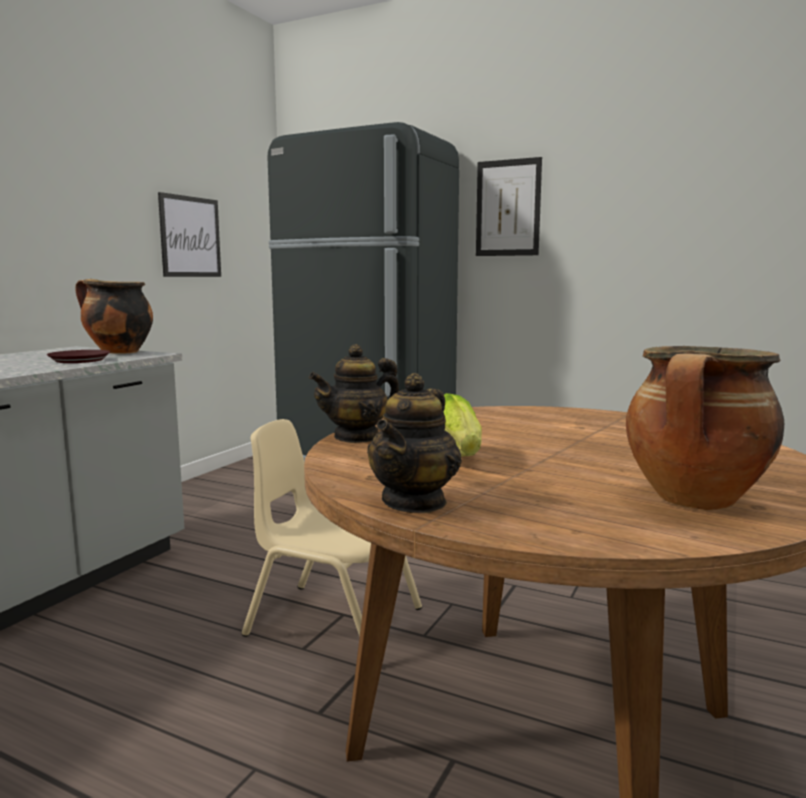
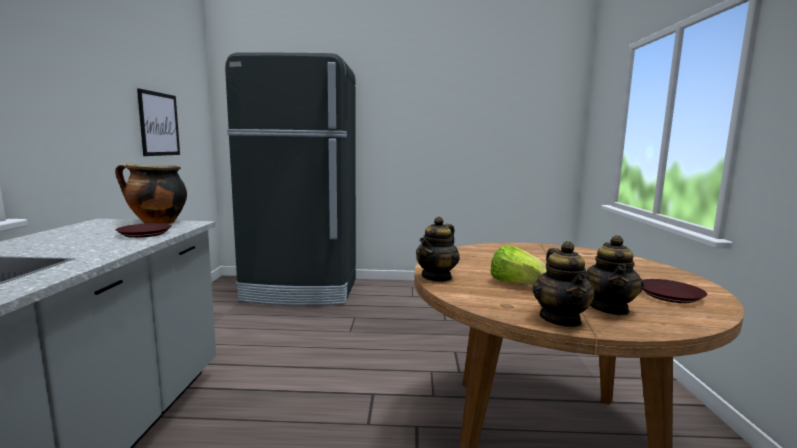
camera: 25 degrees left, 0 degrees up
beige chair [241,419,422,637] -> none
picture [476,157,542,256] -> none
cooking pot [626,346,784,510] -> brown plate [643,279,707,303]
none -> teapot [585,235,644,315]

